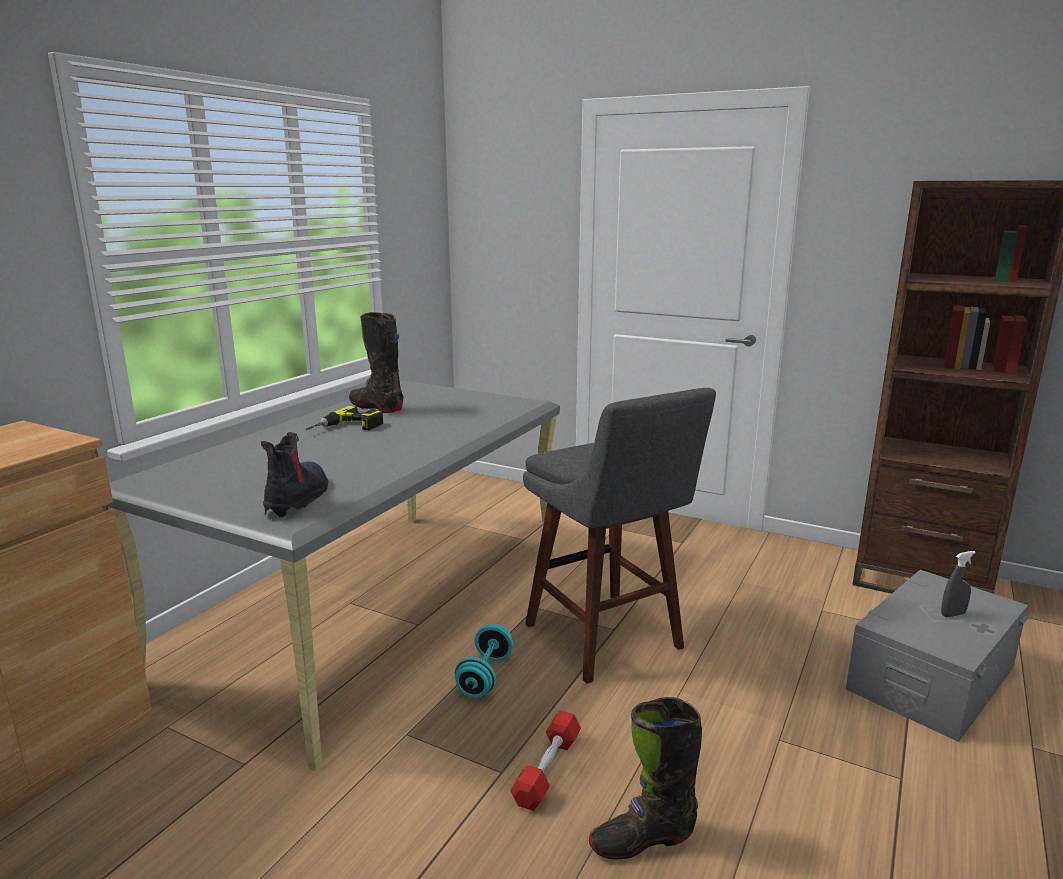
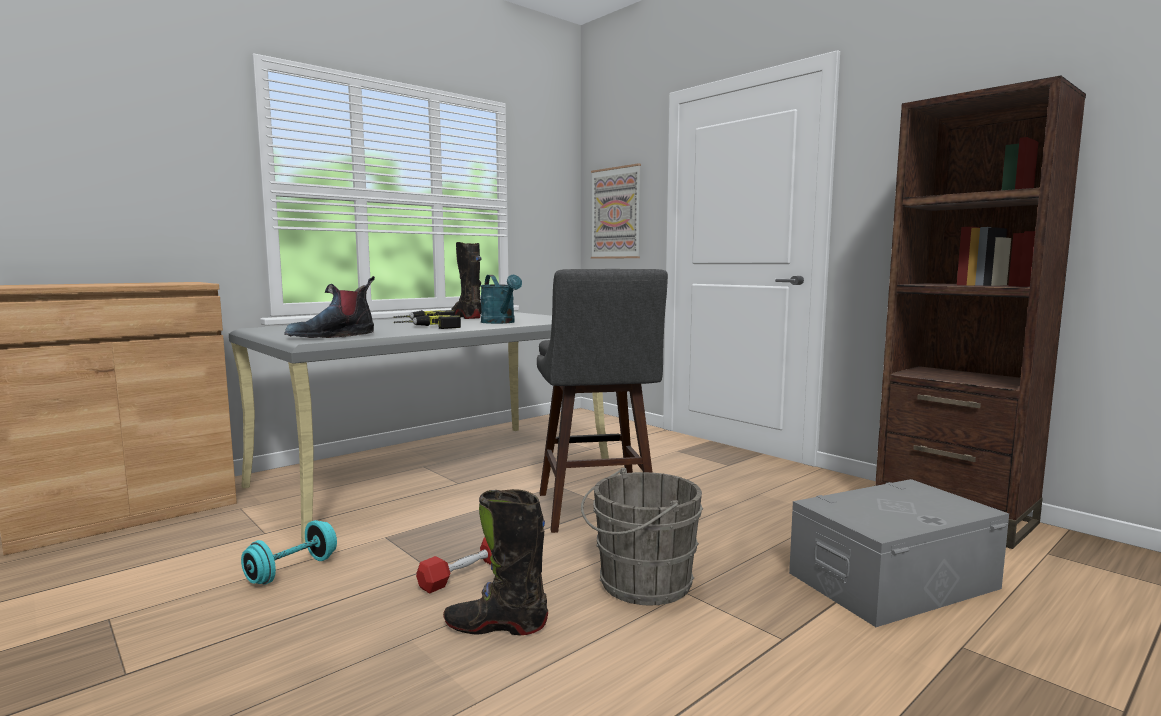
camera: 20 degrees right, 10 degrees down
boot [261,432,329,518] -> boot turned 150 degrees counterclockwise [284,276,375,338]
turquoise dumbbell [455,624,513,698] -> turquoise dumbbell moved to [241,520,337,584]
grey spray bottle [941,551,976,617] -> none
none -> power drill [394,315,461,329]
none -> turquoise watering can [480,275,522,324]
none -> grey bucket [581,468,703,606]
none -> picture [591,163,641,259]

